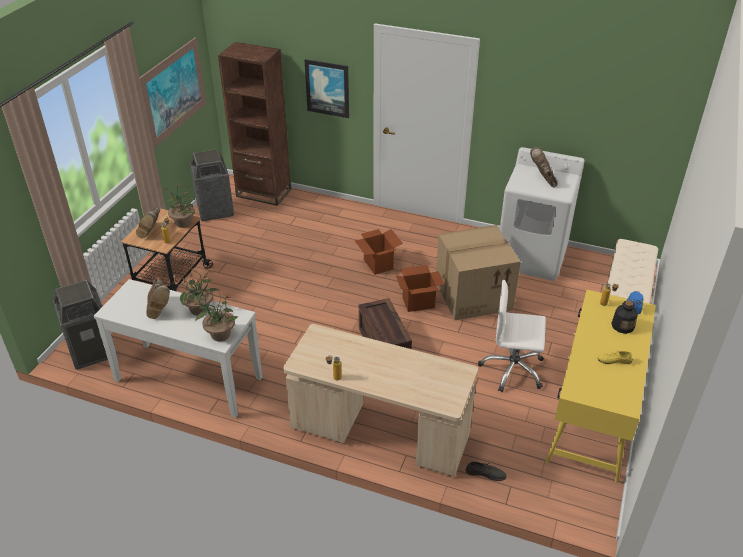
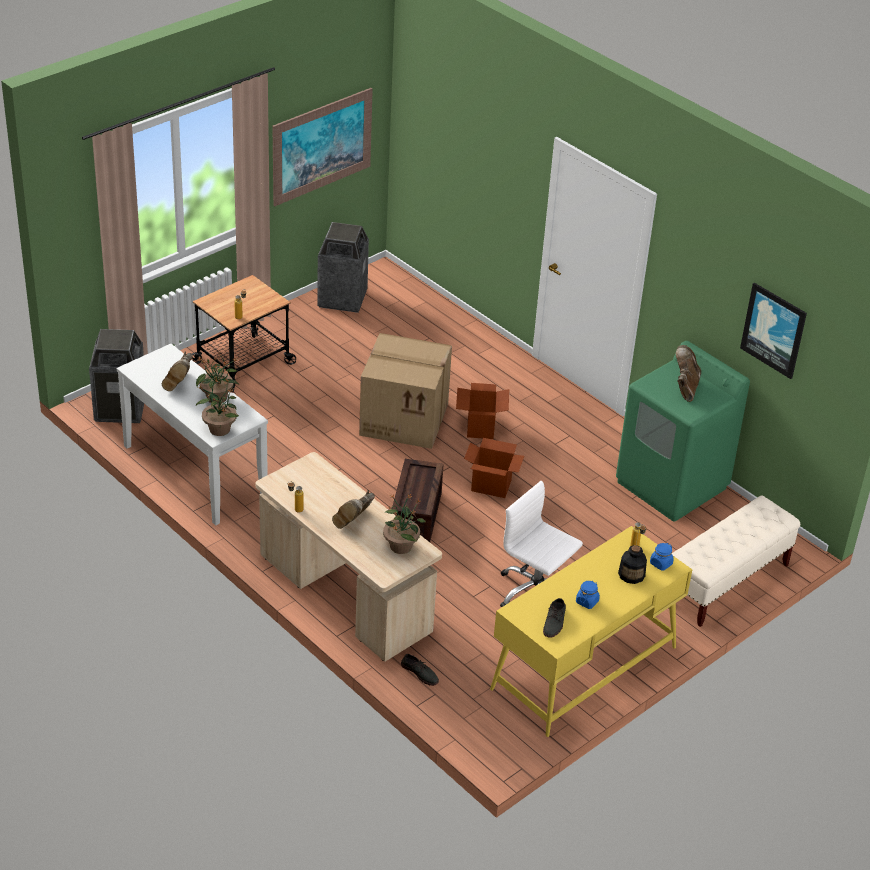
camera: 25 degrees right, 0 degrees up
brown boot [136,207,160,238] -> brown boot moved to [332,490,375,529]
potted plant [164,183,196,228] -> potted plant moved to [383,493,426,554]
brown bookcase [218,42,291,206] -> none
picture [305,59,349,118] -> picture moved to [740,283,807,379]
cardboard box [436,225,521,320] -> cardboard box moved to [359,333,452,449]
white washing machine [500,147,585,281] -> green washing machine [616,341,750,522]
yellow shoe [597,350,632,364] -> blue jar [576,581,600,609]
none -> grey shoe [543,598,566,638]

